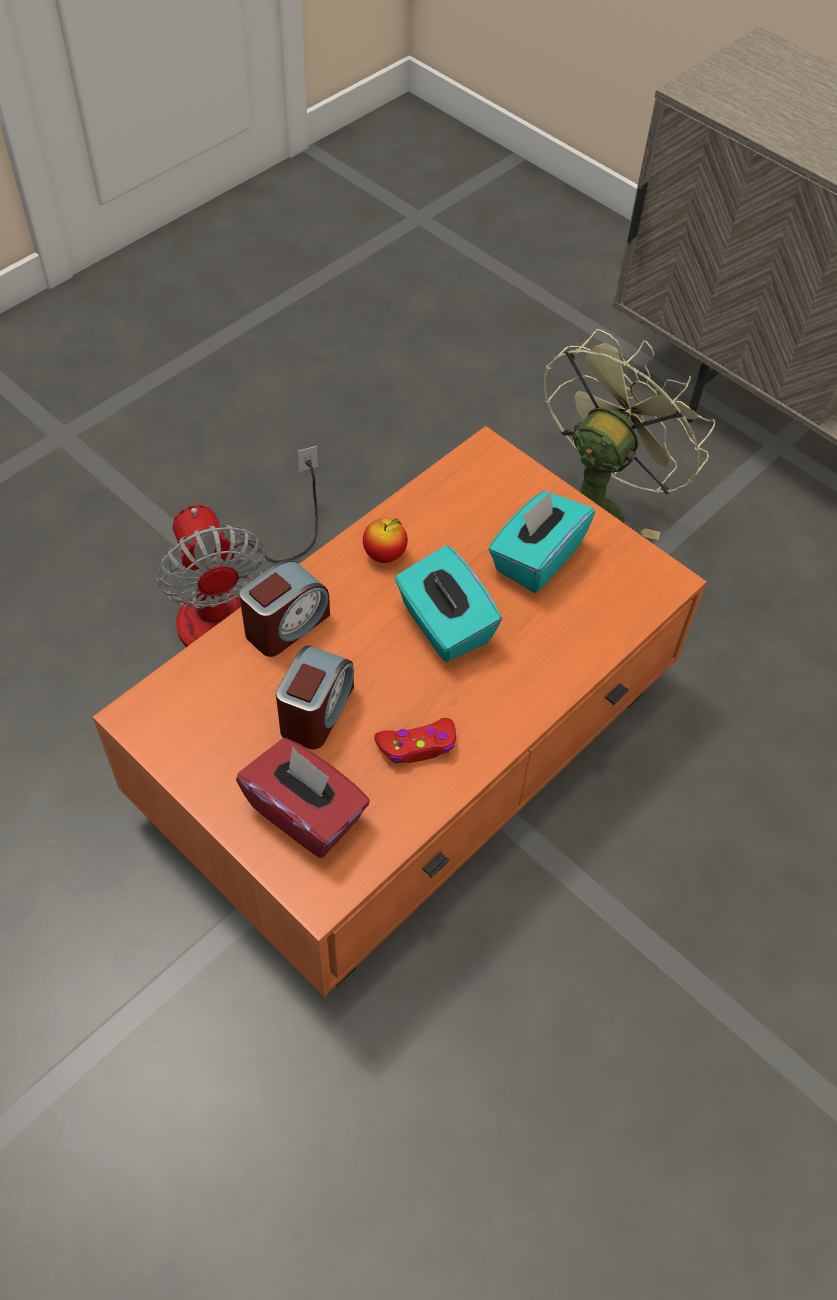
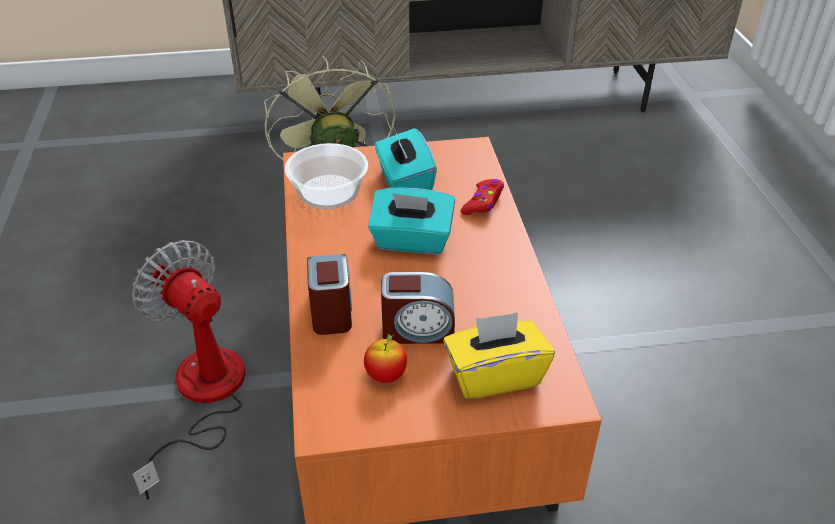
camera: 50 degrees left, 15 degrees down
fan [157,446,318,647] -> fan turned 150 degrees counterclockwise [132,240,246,500]
red tissue box [236,738,370,858] -> yellow tissue box [443,312,555,399]
alarm clock [276,645,354,749] -> alarm clock turned 120 degrees clockwise [381,272,455,344]
apple [363,518,408,563] -> apple moved to [364,334,407,383]
red game controller [374,718,456,764] -> red game controller moved to [461,179,504,215]
none -> bowl [285,143,368,209]

